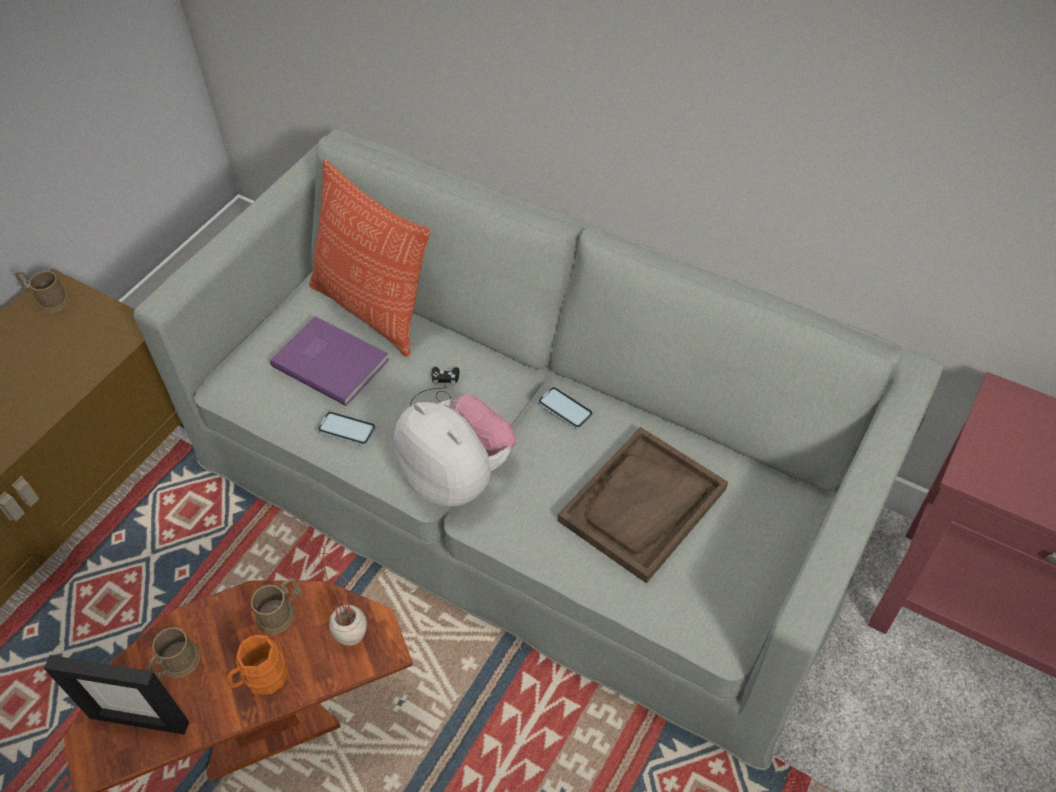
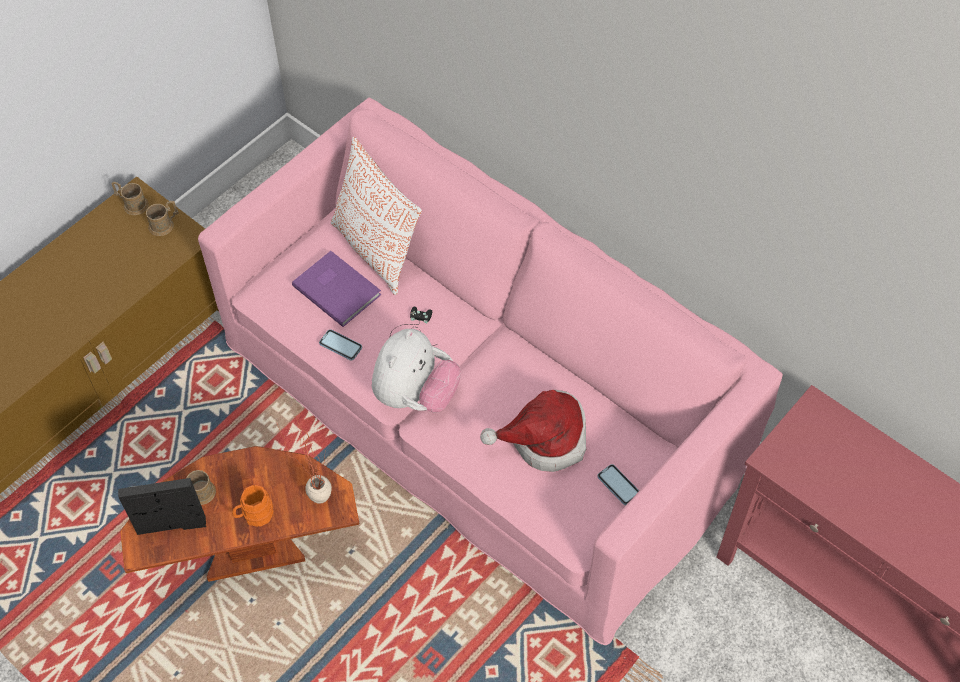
camera: 10 degrees right, 5 degrees up
picture frame [44,655,189,734] -> picture frame turned 150 degrees clockwise [118,478,206,535]
grey sofa [133,129,944,770] -> pink sofa [198,97,783,645]
brown mug [251,578,302,635] -> brown mug moved to [146,201,179,236]
orange pillow [309,160,430,357] -> white pillow [331,137,422,295]
plush toy [394,394,516,507] -> plush toy turned 60 degrees clockwise [372,329,461,412]
phone [538,387,593,429] -> phone moved to [597,464,639,505]
brown tray [558,427,728,583] -> hat [480,390,586,472]

